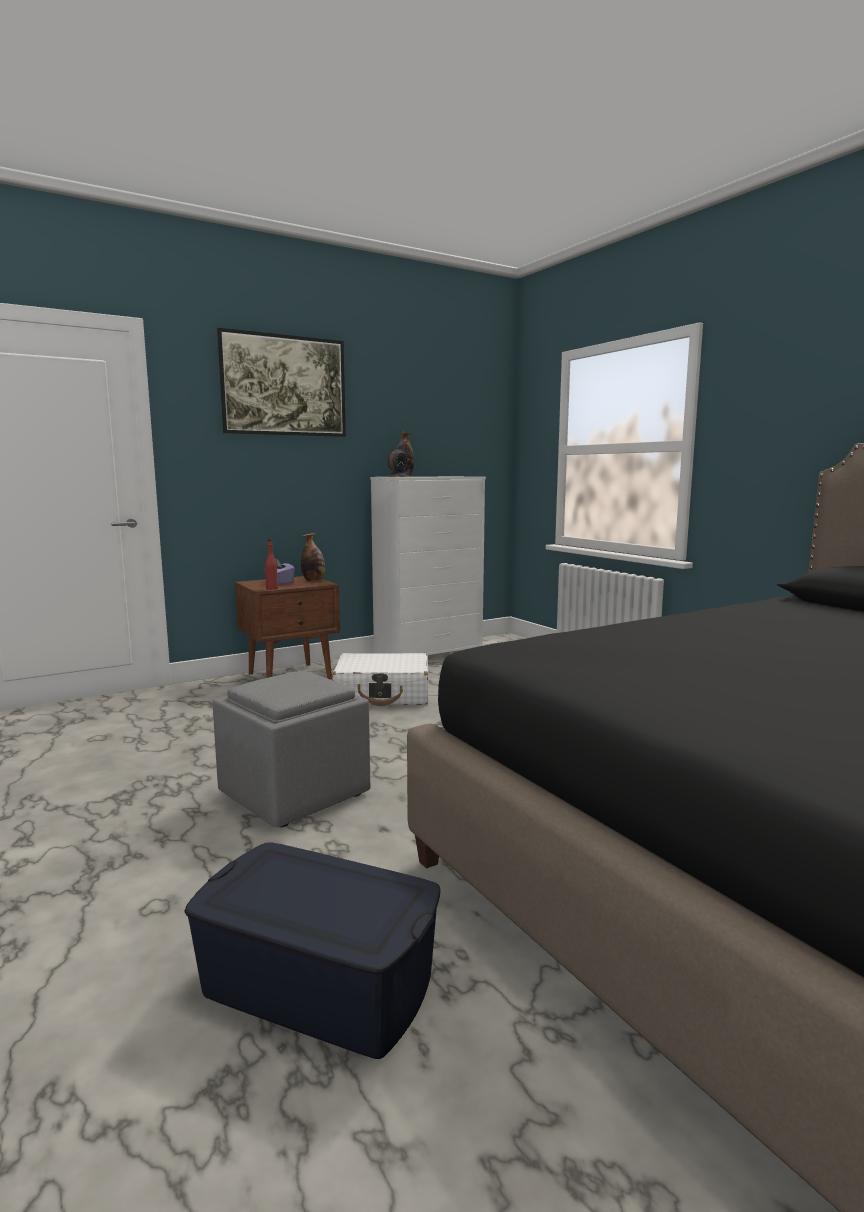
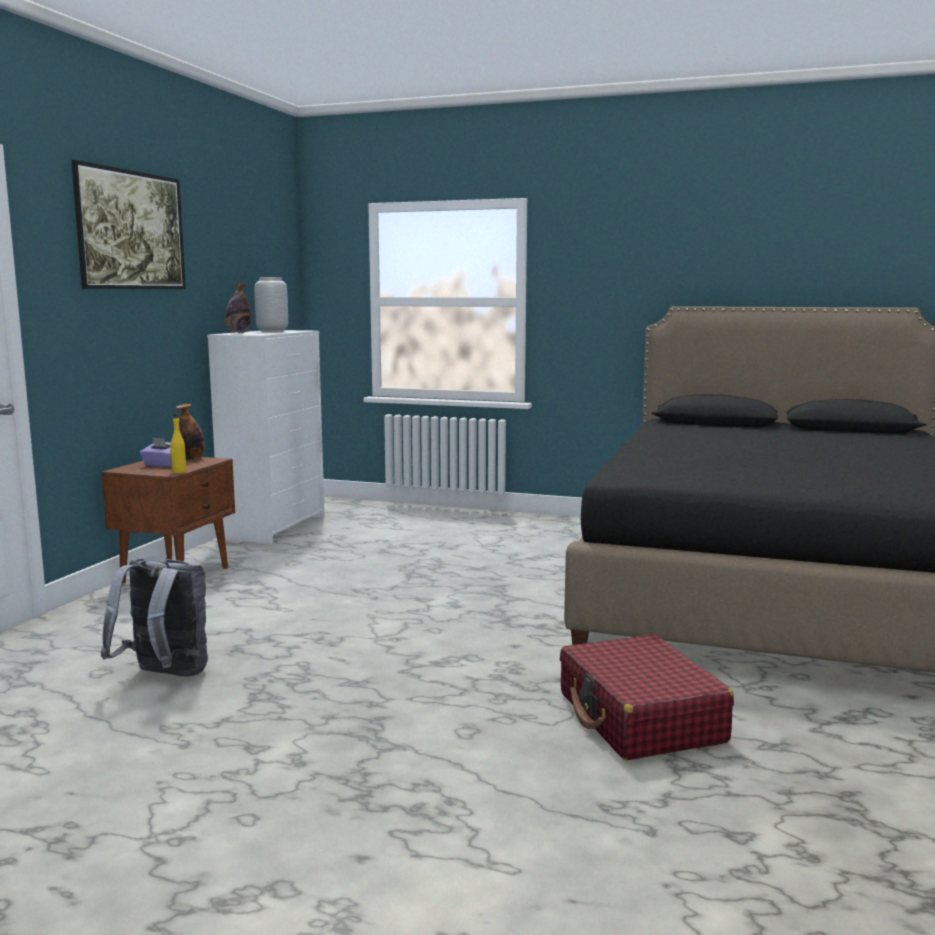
camera: 40 degrees left, 0 degrees up
blue storage box [185,842,440,1059] -> red suitcase [560,634,734,760]
grey ottoman [212,671,370,827] -> none
red bottle [265,538,278,590] -> yellow bottle [170,413,187,473]
white suitcase [333,653,429,706] -> none
alarm clock [386,449,410,477] -> none
none -> grey backpack [100,557,208,676]
none -> grey vase [255,277,288,332]

